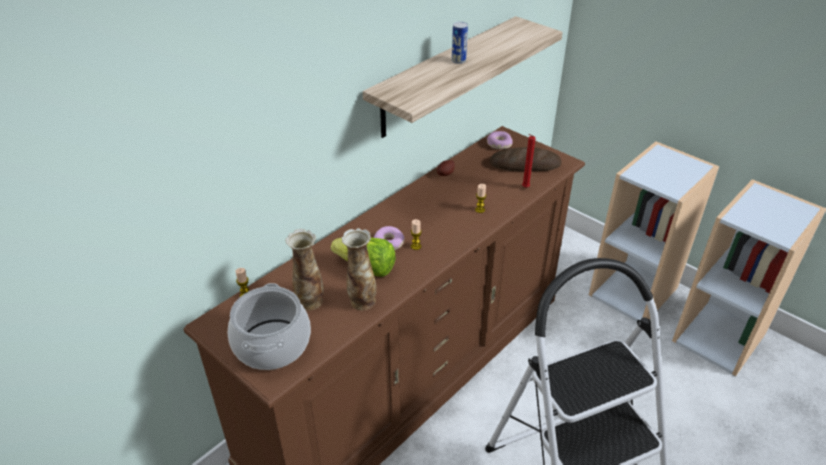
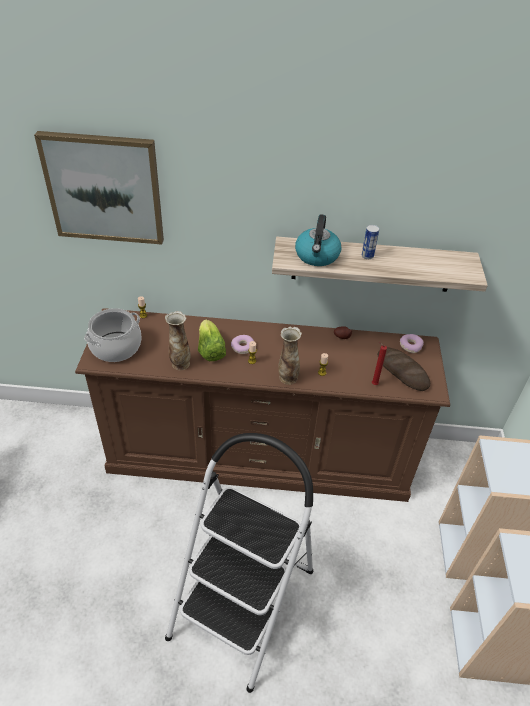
camera: 50 degrees right, 5 degrees up
vase [286,229,324,311] -> vase moved to [278,327,302,385]
none -> picture [34,131,164,245]
none -> kettle [295,214,341,266]

